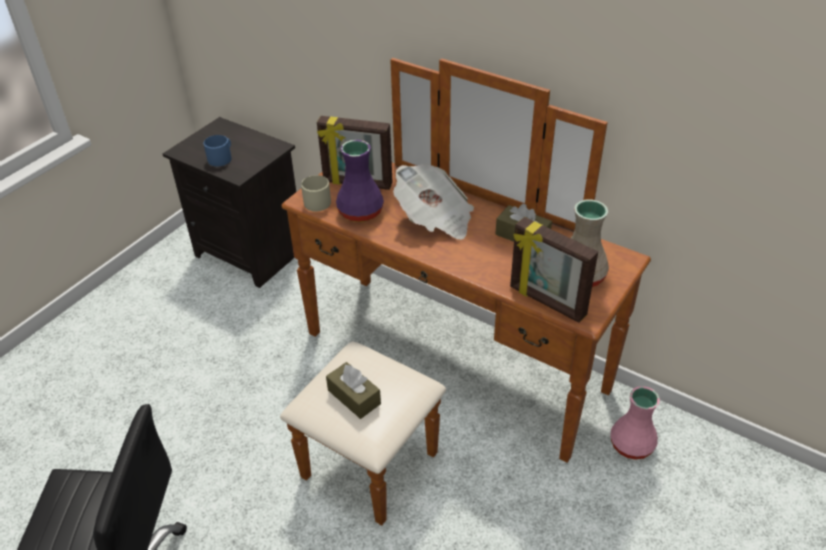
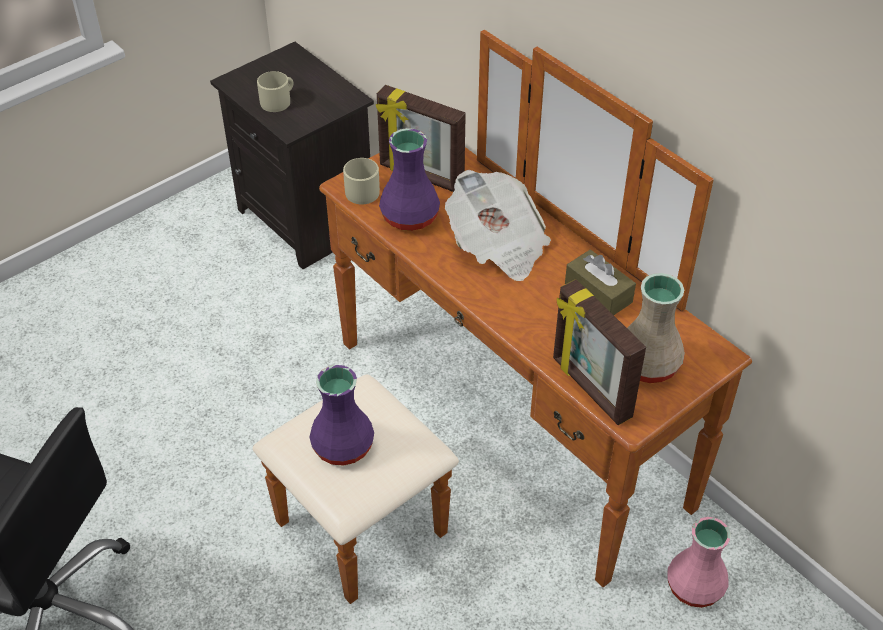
camera: 15 degrees right, 5 degrees up
blue mug [204,135,232,166] -> beige mug [257,71,294,112]
brown tissue box [326,362,381,419] -> purple vase [309,365,374,466]

